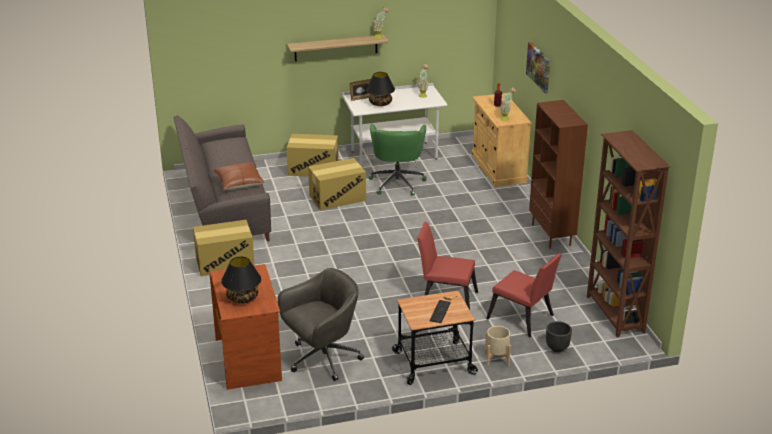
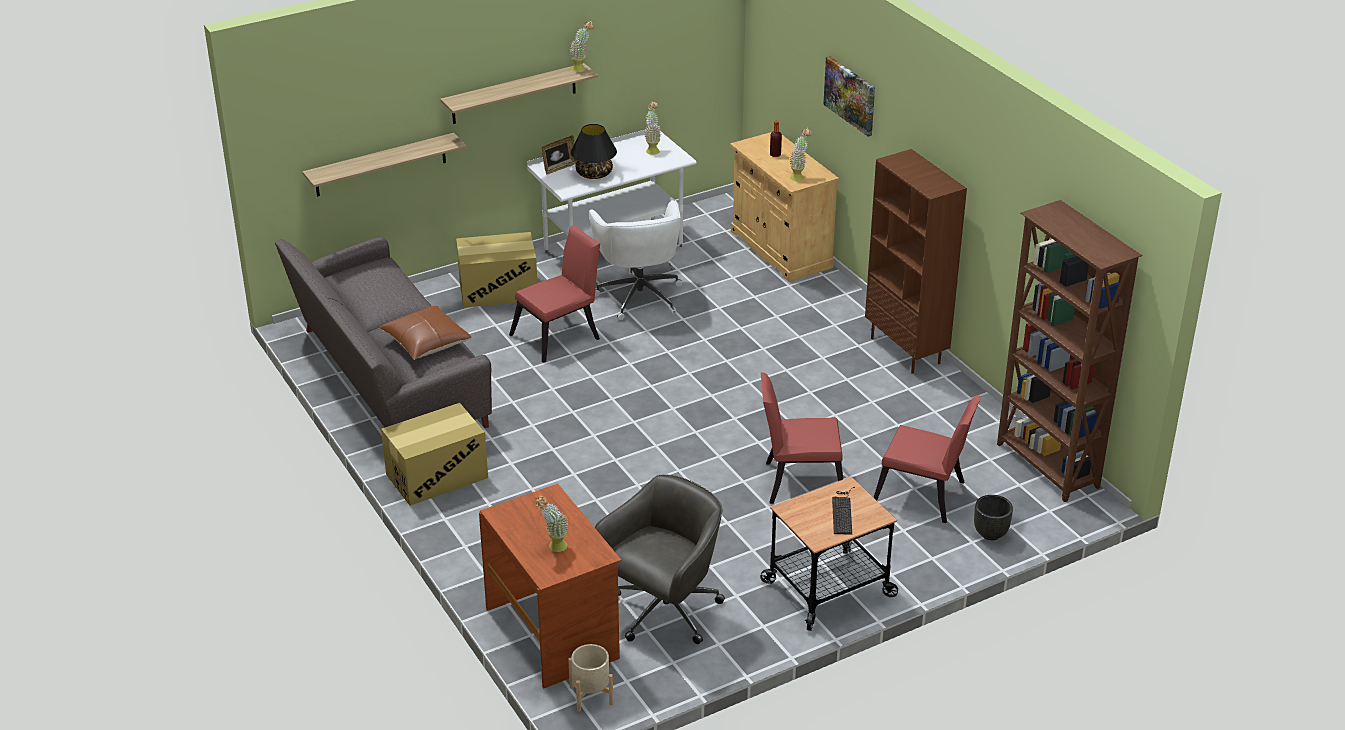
camera: 15 degrees left, 5 degrees up
black table lamp [221,257,261,304] -> potted plant [534,495,568,552]
cardboard box [308,158,366,210] -> red chair [509,225,600,363]
green office chair [369,124,427,196] -> white office chair [588,200,682,320]
beige planter [485,326,511,366] -> beige planter moved to [568,644,613,712]
none -> shelf [302,133,467,197]

